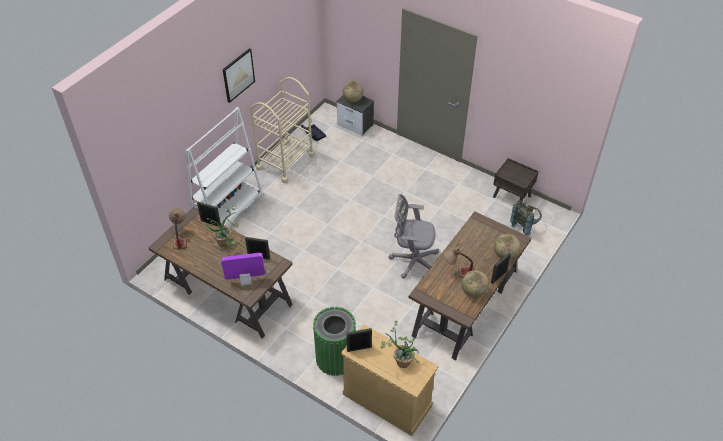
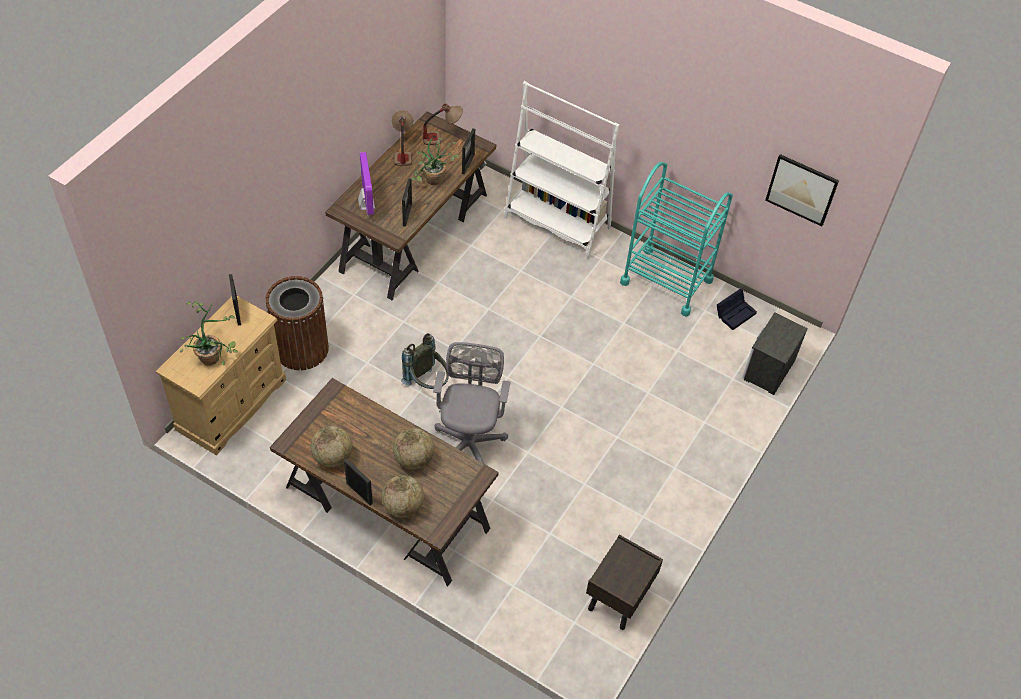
camera: 85 degrees right, 5 degrees up
picture [223,48,255,103] -> picture moved to [765,154,839,226]
beige cart [250,77,315,183] -> turquoise cart [620,162,733,317]
green trash can [313,306,356,376] -> brown trash can [266,276,329,370]
globe [343,81,364,102] -> globe moved to [393,428,434,470]
table lamp [443,249,473,278] -> table lamp moved to [392,110,413,165]
grey backpack [510,200,542,237] -> grey backpack moved to [401,333,449,389]

